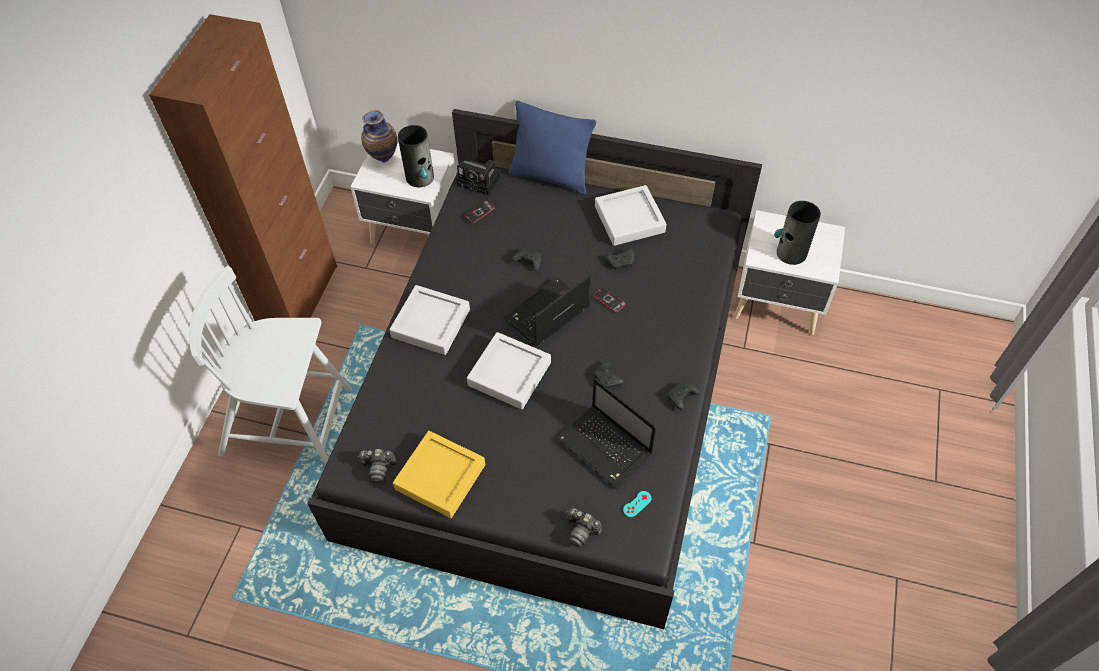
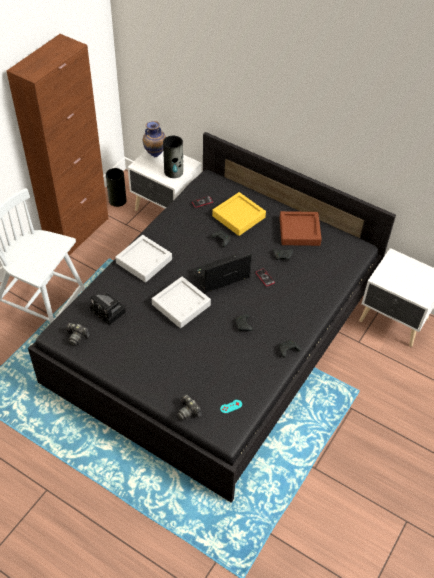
camera: 15 degrees right, 5 degrees down
yellow tray [393,431,485,518] -> yellow tray moved to [212,192,266,236]
camera [457,160,501,195] -> camera moved to [90,293,126,325]
blue pillow [509,100,596,195] -> none
laptop [557,378,656,489] -> none
grey tray [595,185,666,246] -> brown tray [280,211,322,246]
vase [774,201,821,265] -> vase moved to [106,168,126,207]

